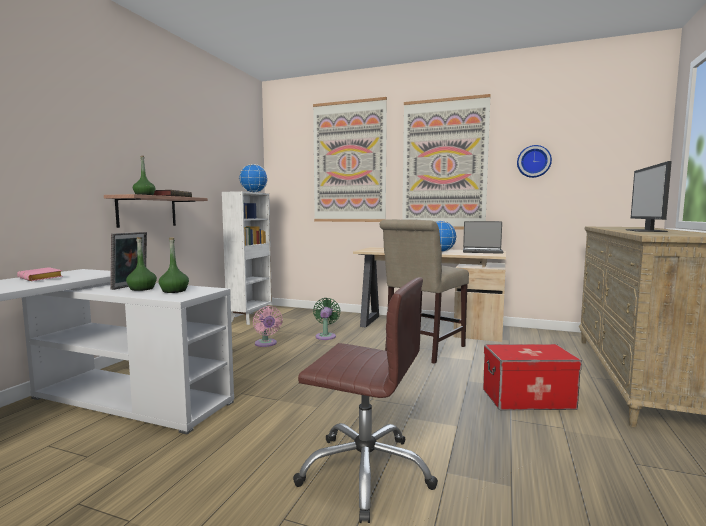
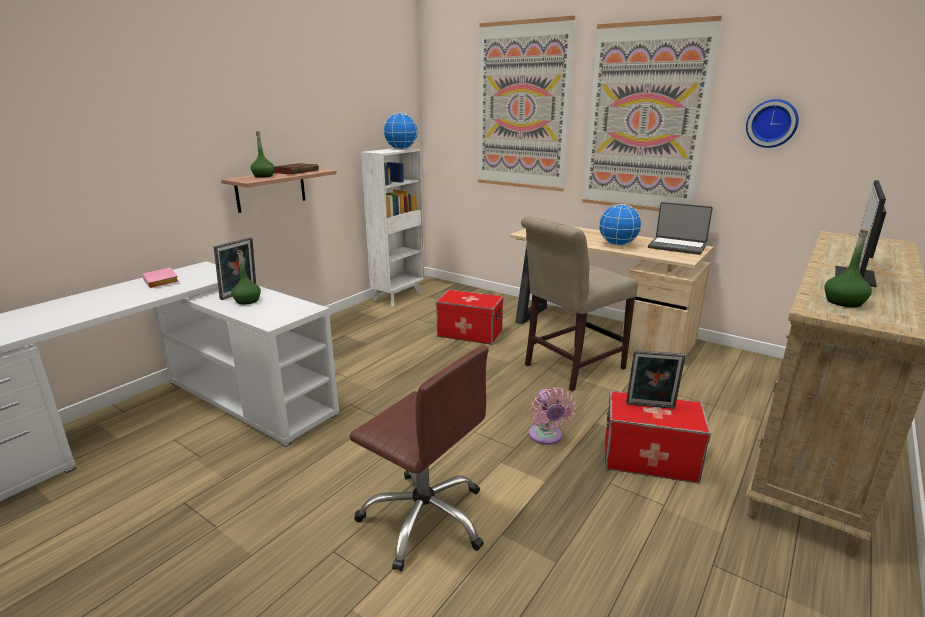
camera: 15 degrees right, 15 degrees up
green bottle [159,237,189,293] -> green bottle moved to [824,229,872,307]
pink fan [253,306,283,347] -> pink fan moved to [529,388,576,445]
green fan [313,298,341,340] -> storage box [436,290,504,345]
none -> picture frame [626,350,685,409]

